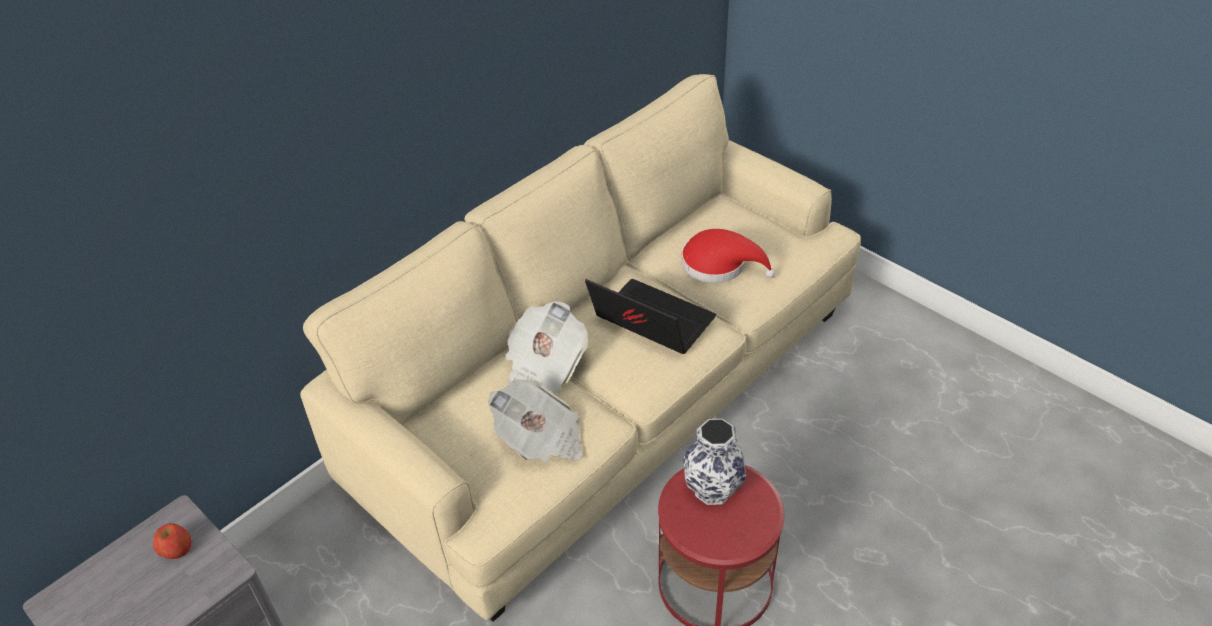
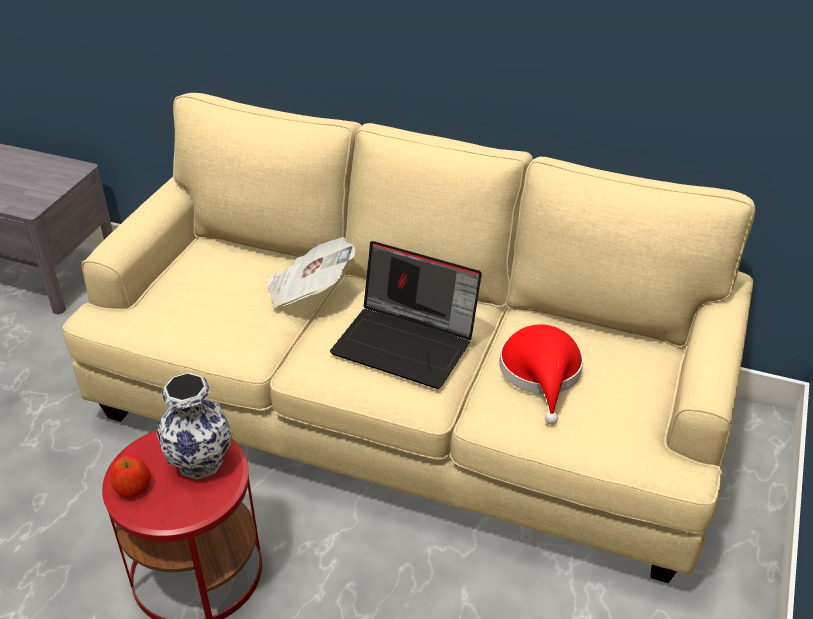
camera: 65 degrees right, 5 degrees down
apple [153,523,191,559] -> apple moved to [111,455,151,498]
newspaper [488,379,583,463] -> none
laptop [585,279,716,354] -> laptop turned 105 degrees clockwise [330,241,482,389]

